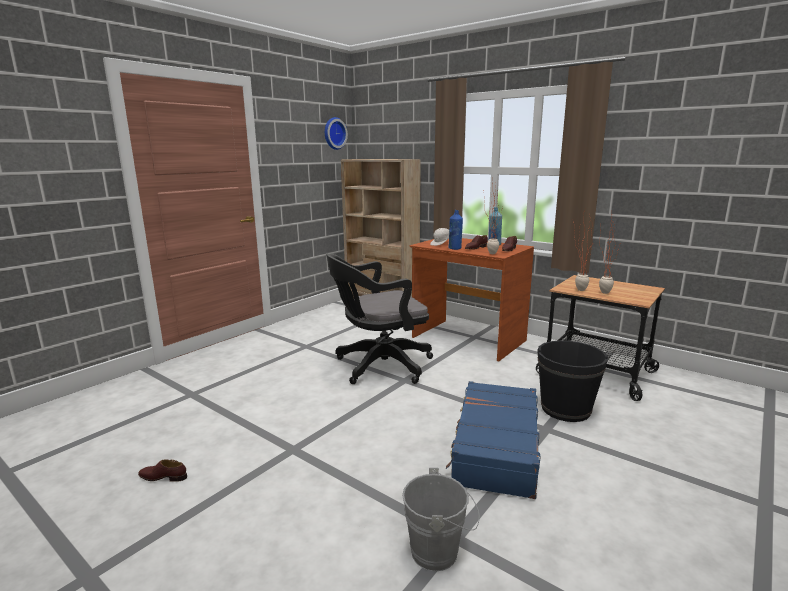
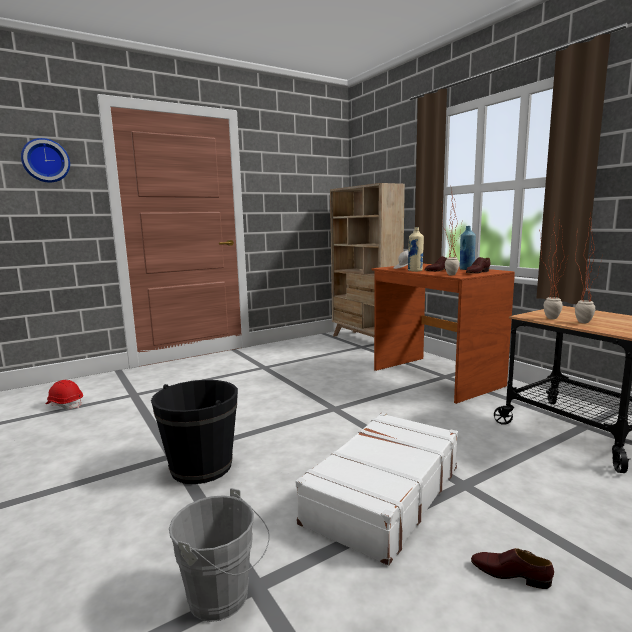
camera: 20 degrees right, 5 degrees down
brown shoe [138,459,187,482] -> brown shoe moved to [471,548,554,589]
wall clock [325,117,348,150] -> wall clock moved to [21,138,70,183]
black office chair [326,253,433,384] -> none
blue suitcase [446,381,540,499] -> white suitcase [296,413,458,565]
blue bottle [448,210,463,250] -> beige bottle [408,227,424,272]
black bucket [537,340,608,422] -> black bucket moved to [151,380,238,484]
none -> red hard hat [46,380,83,409]

